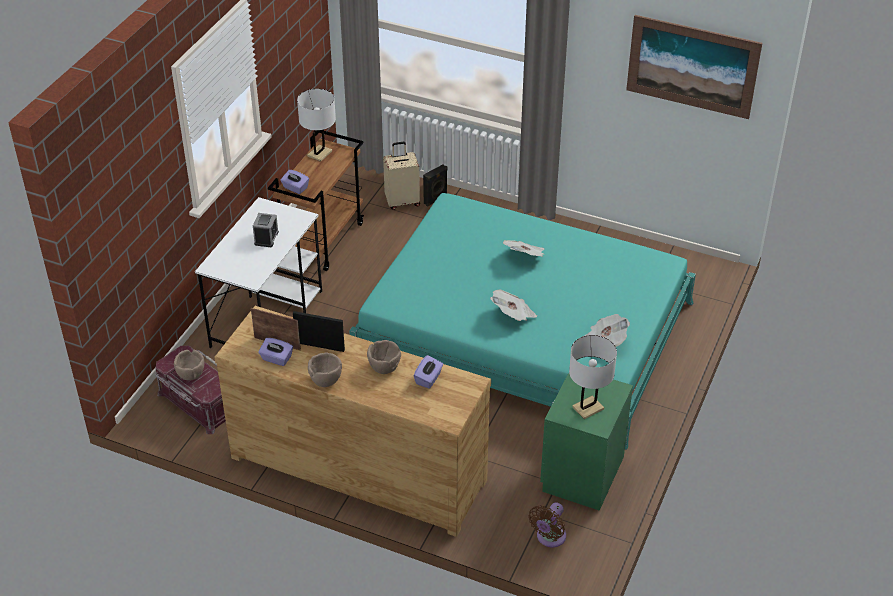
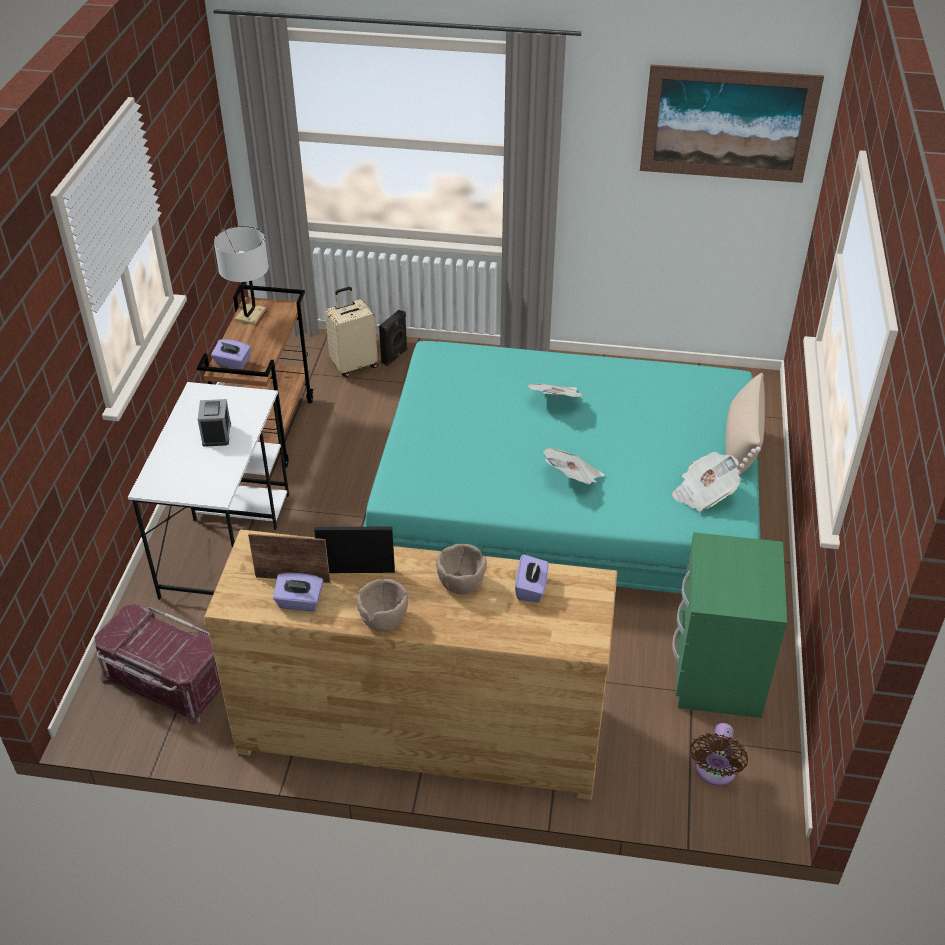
camera: 15 degrees left, 0 degrees up
brown bowl [174,350,205,381] -> none
white table lamp [569,335,617,419] -> none
none -> beige pillow [726,373,765,475]

